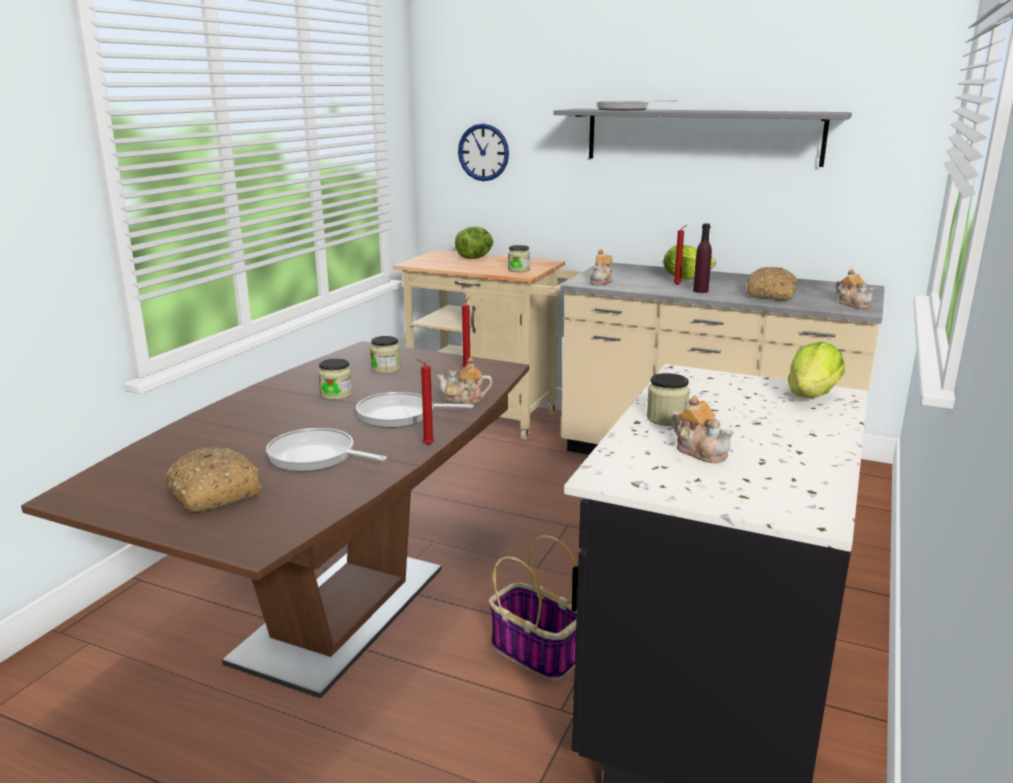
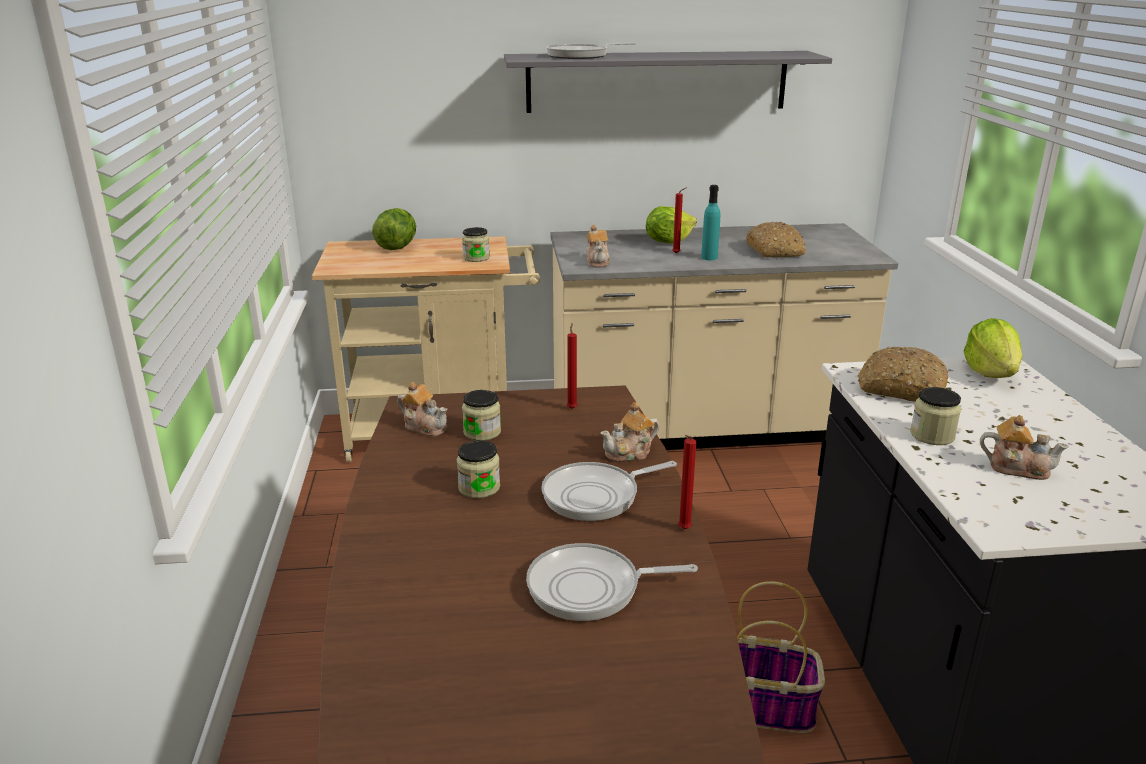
camera: 30 degrees left, 5 degrees up
bread [166,447,262,512] -> bread moved to [858,347,948,402]
wall clock [458,124,509,181] -> none
purple bottle [693,223,712,293] -> turquoise bottle [701,185,720,260]
teapot [836,269,875,309] -> teapot moved to [397,382,447,436]

